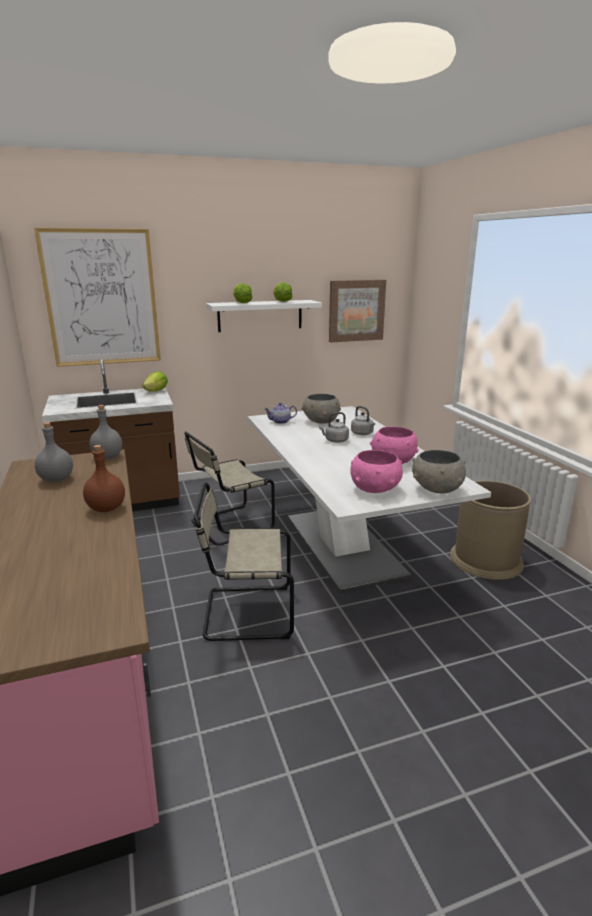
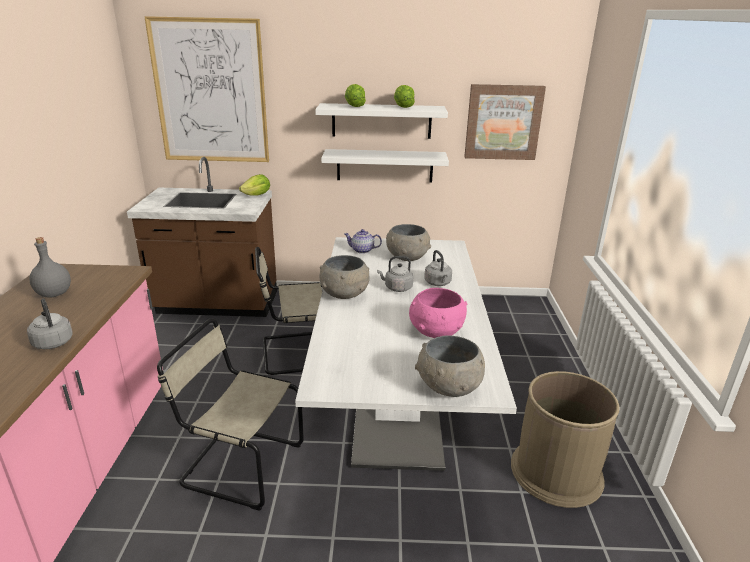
camera: 20 degrees right, 5 degrees up
brown bottle [83,445,125,512] -> grey kettle [27,299,73,349]
grey bottle [90,405,122,459] -> none
pink bowl [350,450,403,493] -> none
none -> grey bowl [319,255,369,299]
none -> white shelf [321,149,449,183]

